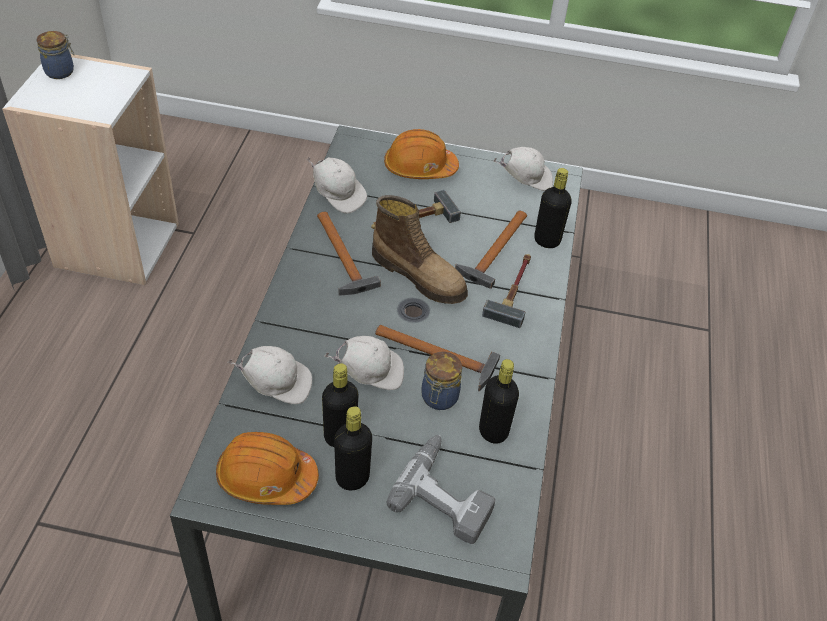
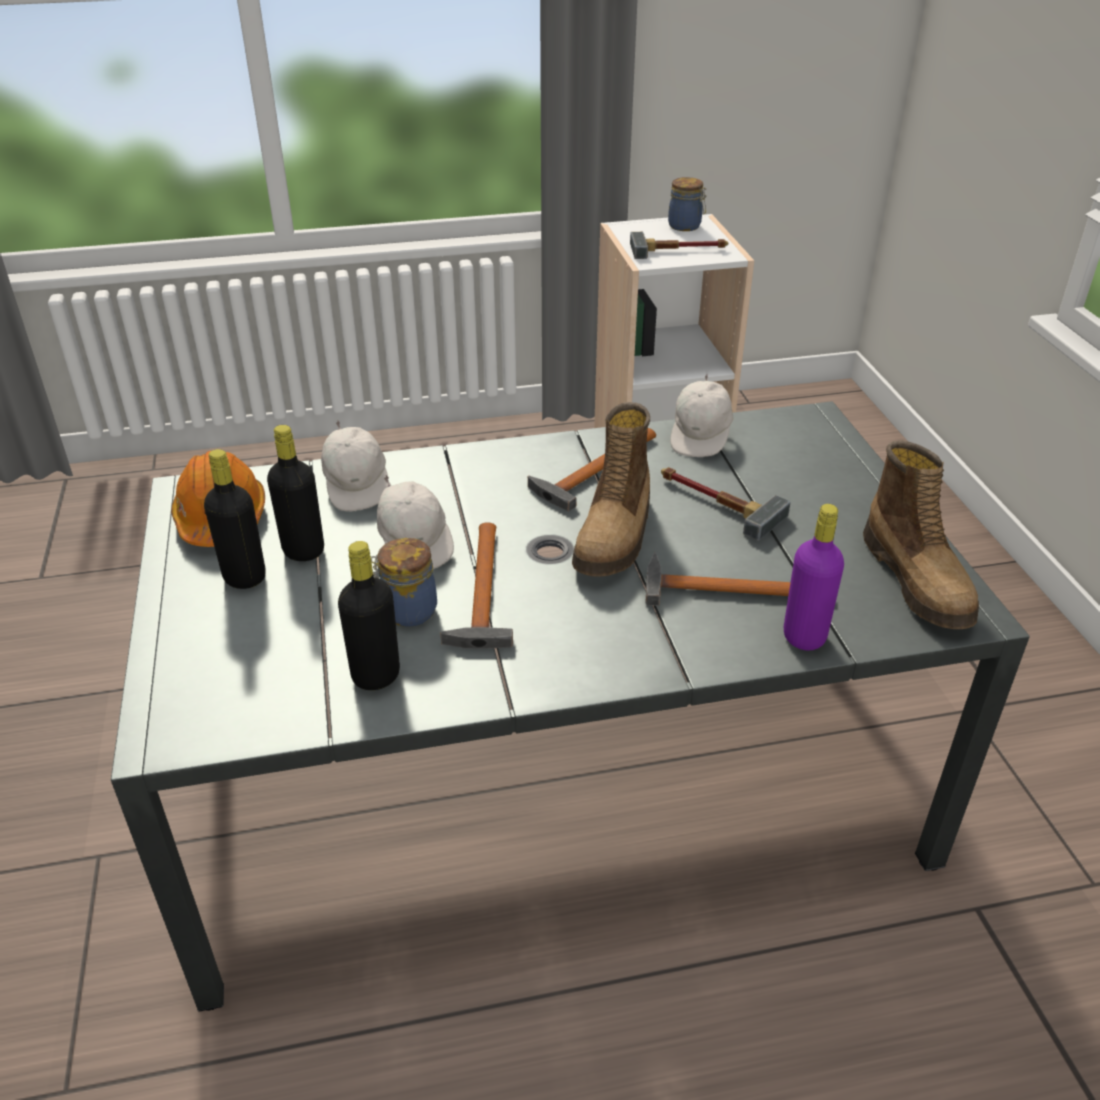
camera: 70 degrees right, 10 degrees down
orange hard hat [384,129,459,179] -> none
power drill [386,435,495,544] -> none
hammer [482,254,531,328] -> hammer moved to [630,232,728,259]
white cap [493,147,553,191] -> boot [863,440,979,629]
black bottle [534,168,572,248] -> purple bottle [784,504,844,650]

